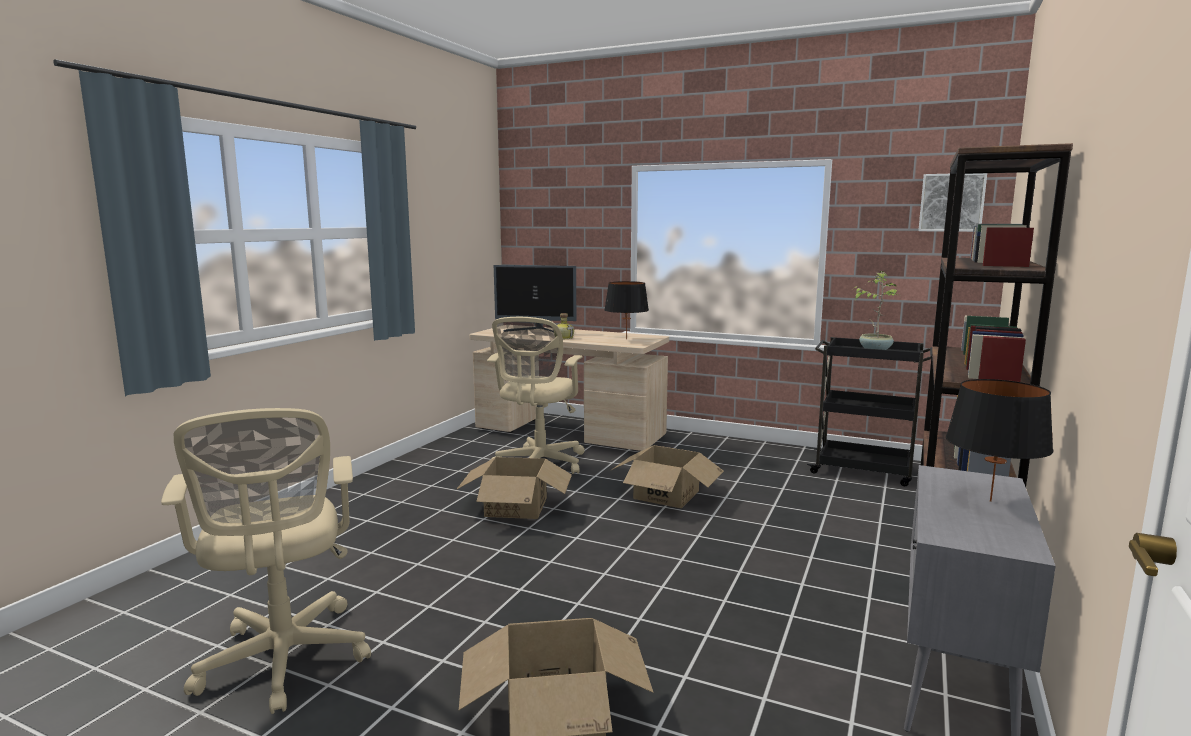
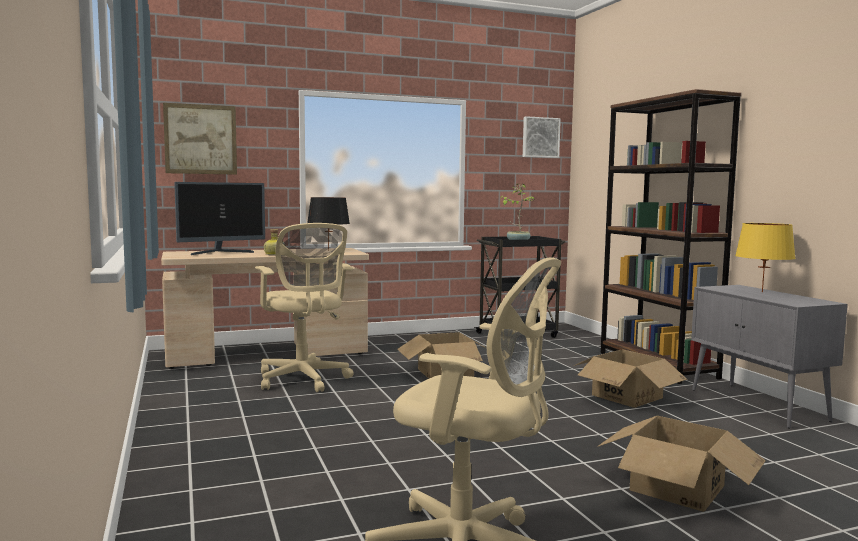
camera: 45 degrees left, 5 degrees down
cardboard box [456,457,572,519] -> cardboard box moved to [574,350,687,408]
black table lamp [946,379,1053,502] -> yellow table lamp [735,223,796,292]
none -> picture [163,103,237,175]

